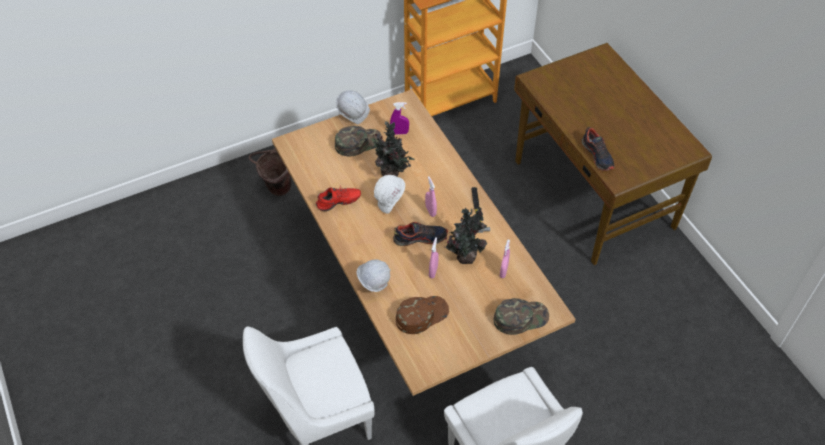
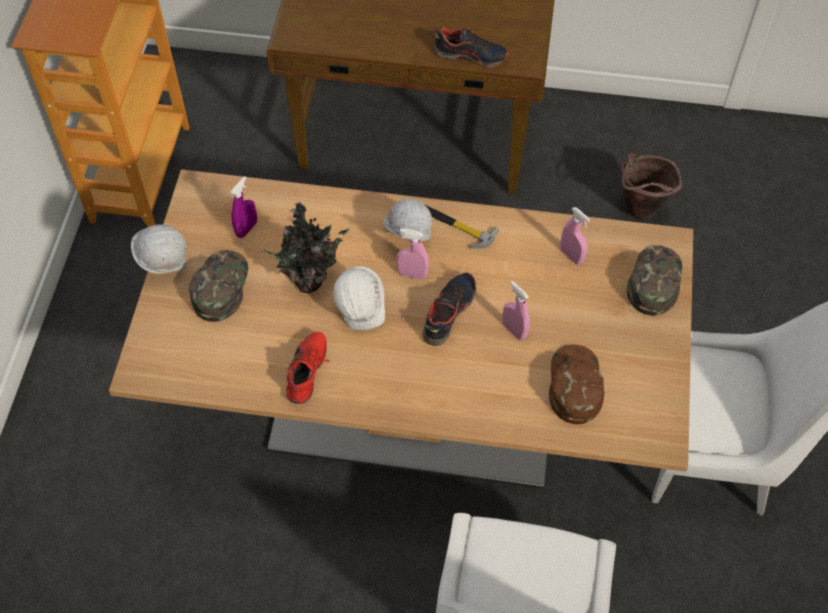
camera: 55 degrees left, 5 degrees up
brown bucket [249,148,291,196] -> brown bucket moved to [620,153,682,219]
white hard hat [357,259,390,292] -> white hard hat moved to [383,198,432,241]
potted plant [444,207,487,264] -> none

